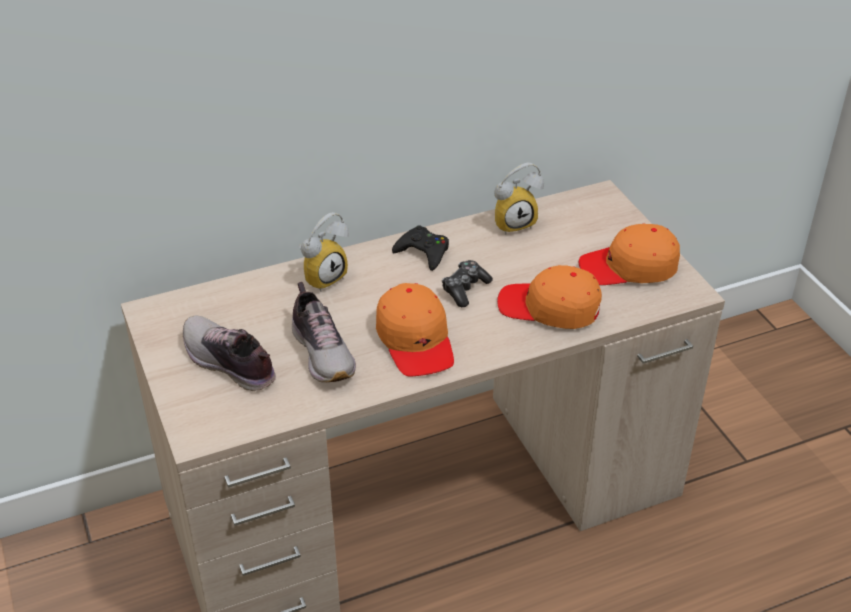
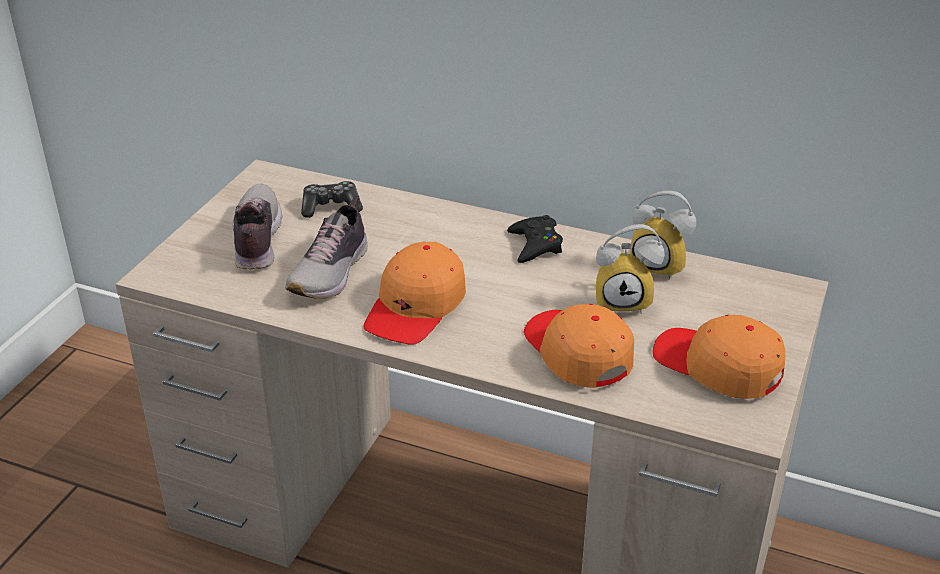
camera: 45 degrees right, 5 degrees down
alarm clock [298,212,349,292] -> alarm clock moved to [596,224,665,314]
game controller [442,260,493,307] -> game controller moved to [301,181,363,218]

